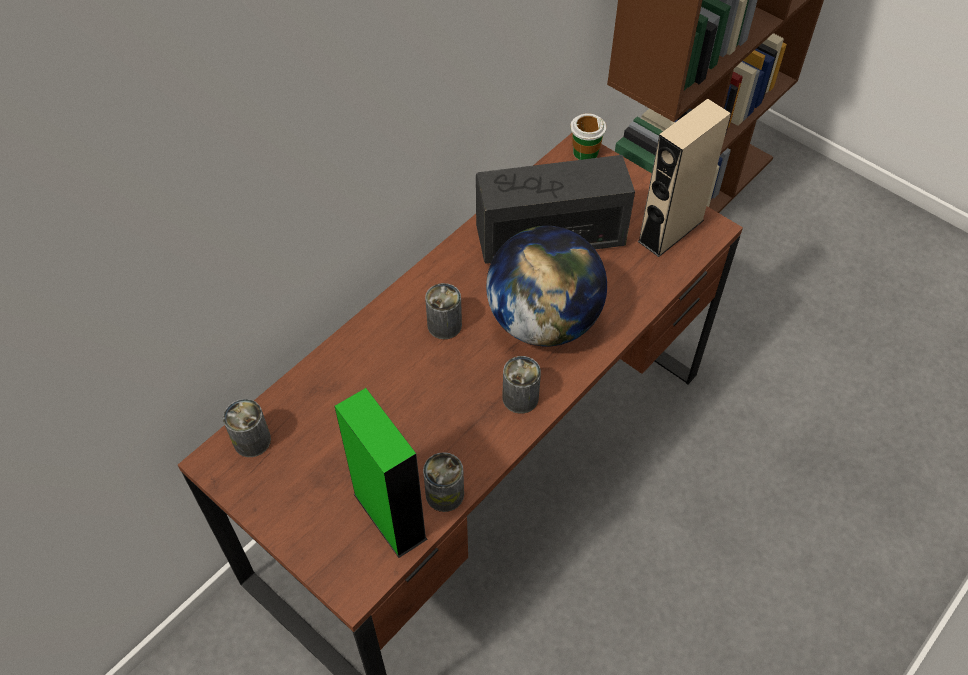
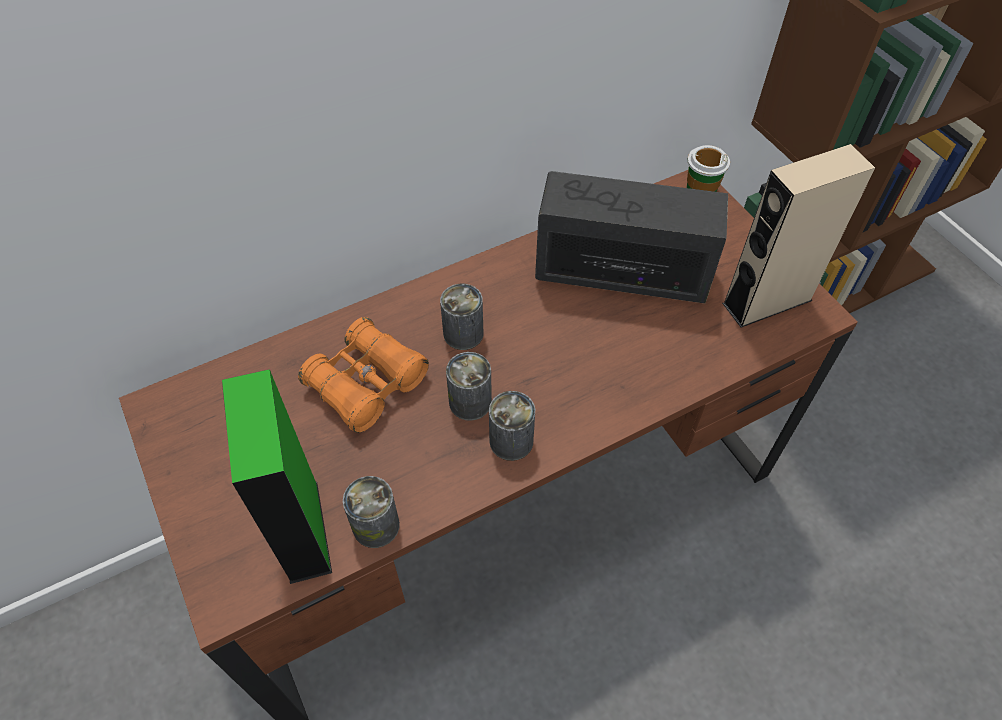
camera: 20 degrees right, 0 degrees up
can [223,399,271,457] -> can moved to [446,352,492,421]
globe [486,226,607,346] -> none
none -> orange binoculars [298,317,429,433]

